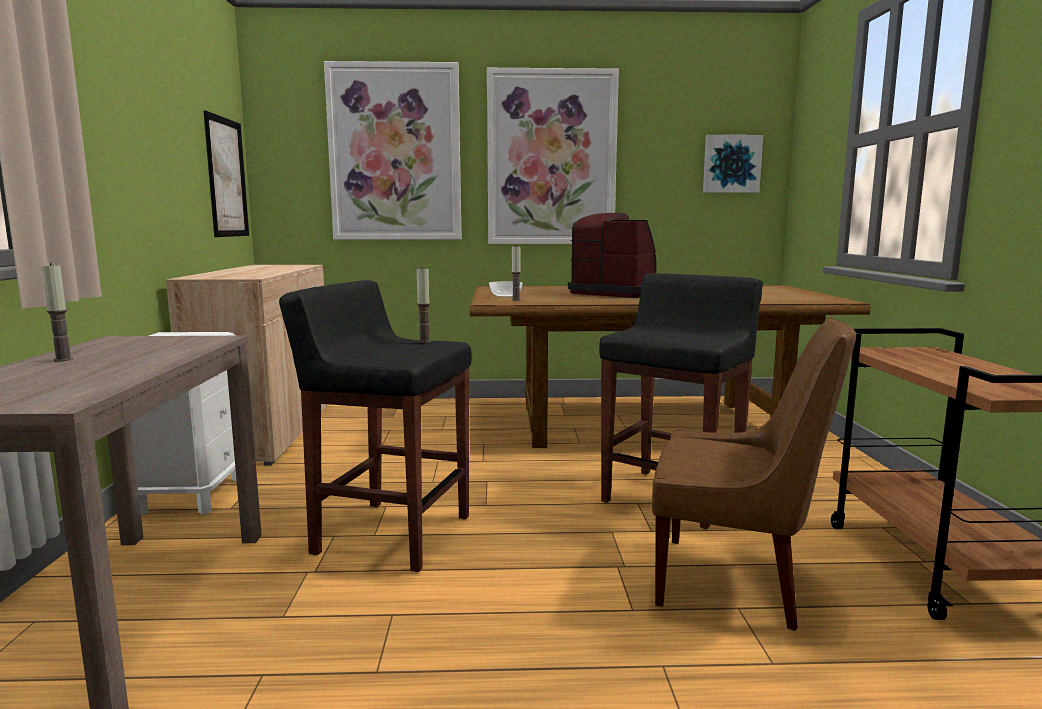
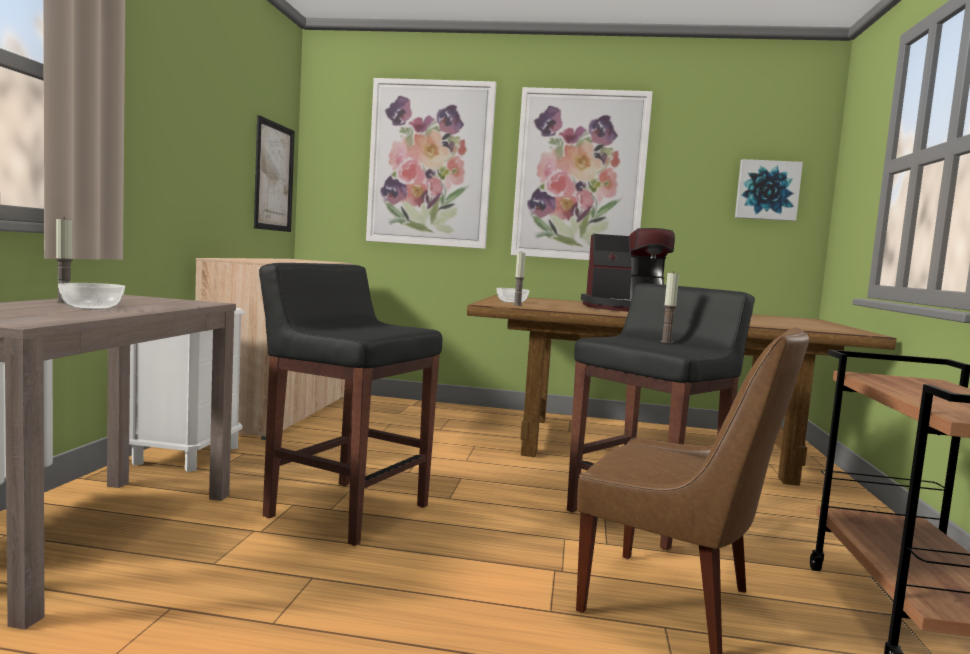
camera: 10 degrees right, 5 degrees down
candle [417,267,431,343] -> candle moved to [661,271,679,343]
coffee machine [568,213,657,298] -> coffee machine turned 135 degrees clockwise [581,228,675,312]
none -> bowl [58,283,125,310]

